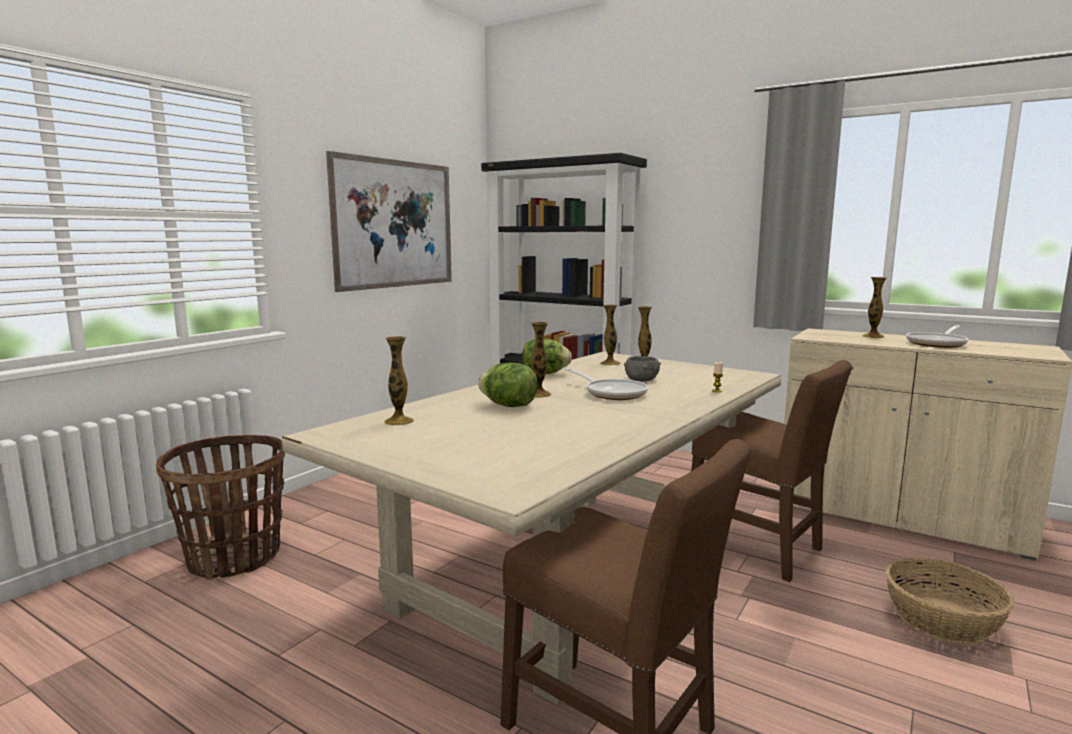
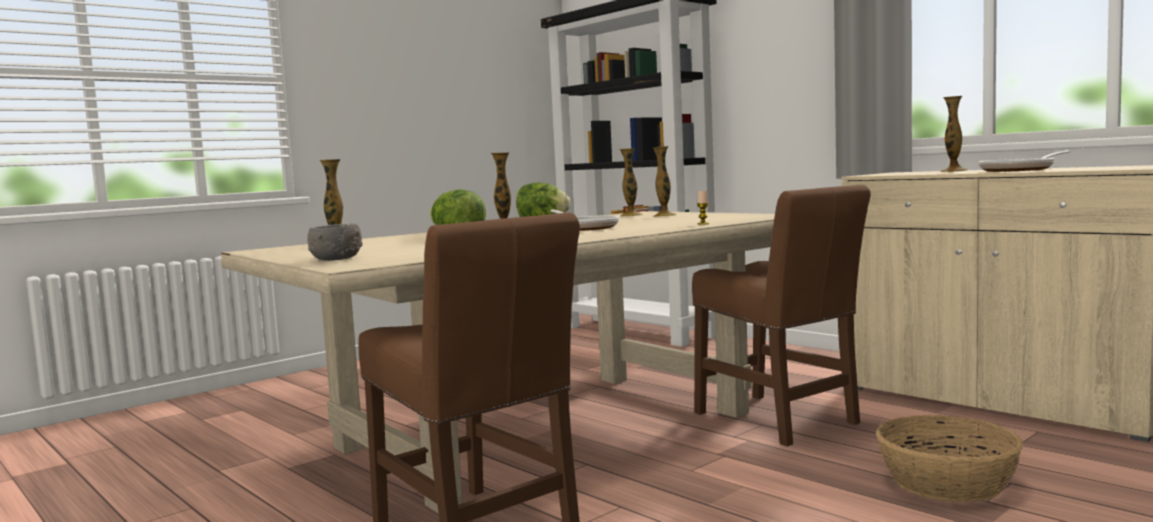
camera: 15 degrees right, 5 degrees down
basket [156,435,285,580] -> none
picture [326,151,452,292] -> none
grey bowl [624,356,661,382] -> grey bowl moved to [307,224,362,261]

